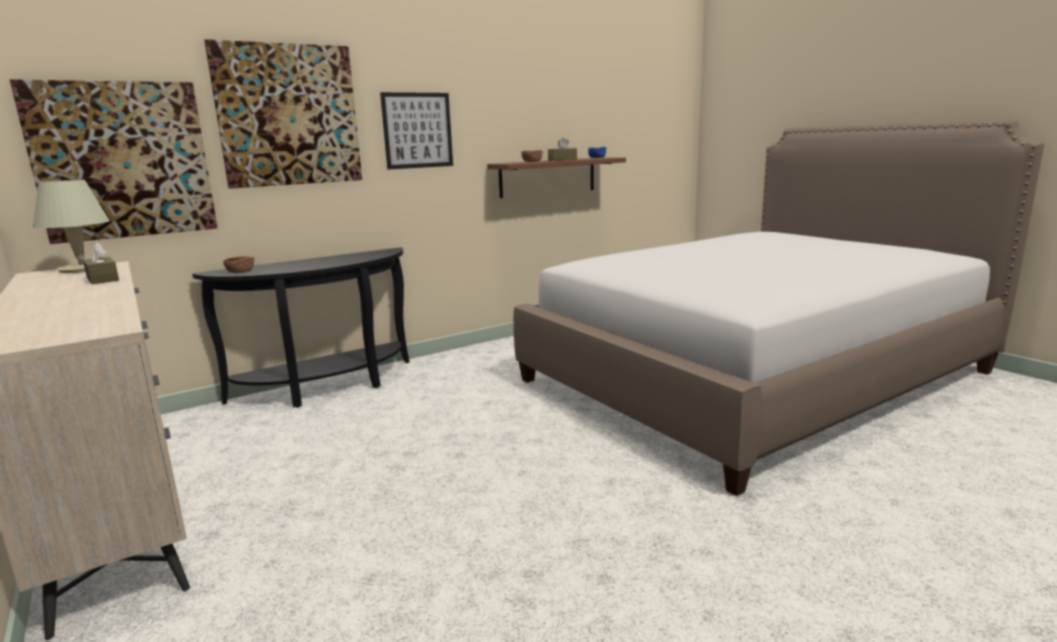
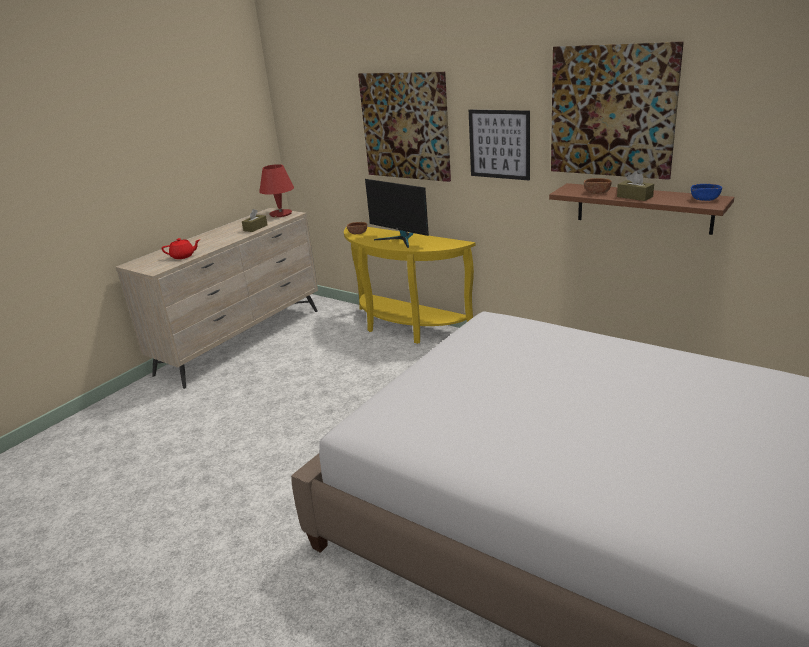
camera: 70 degrees right, 10 degrees up
picture [10,79,218,244] -> picture moved to [551,41,684,180]
beige table lamp [33,180,110,273] -> red table lamp [259,164,294,217]
black console table [192,247,410,408] -> yellow console table [344,227,476,344]
none -> red teapot [162,238,201,259]
none -> monitor [365,179,429,248]

